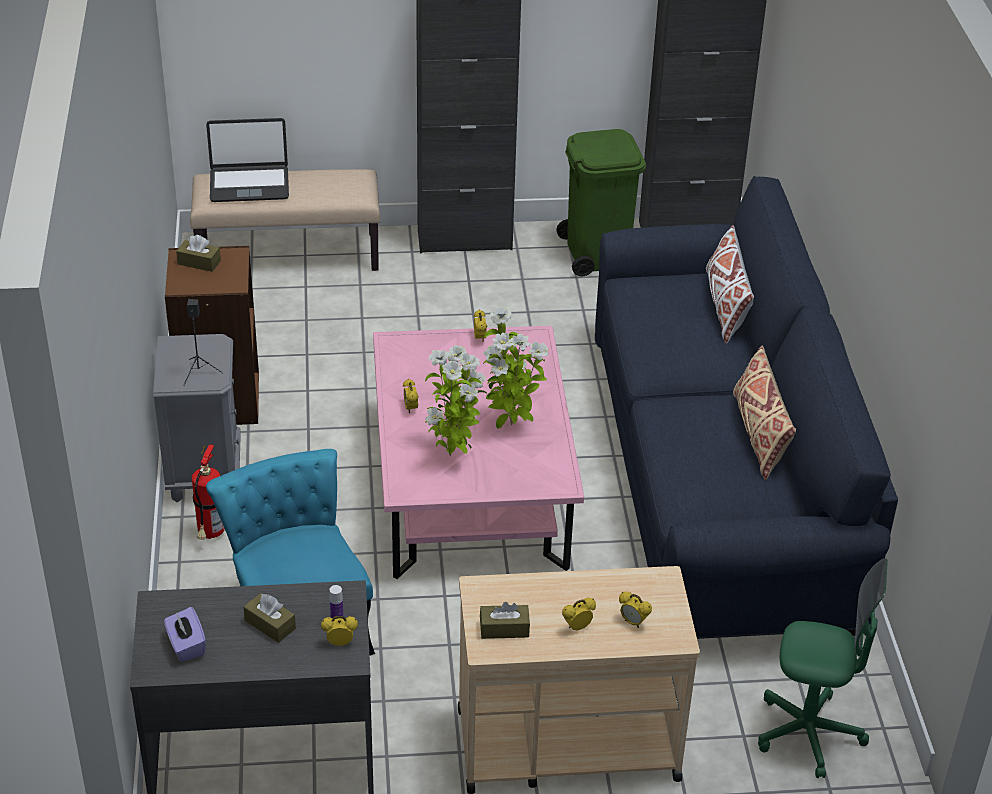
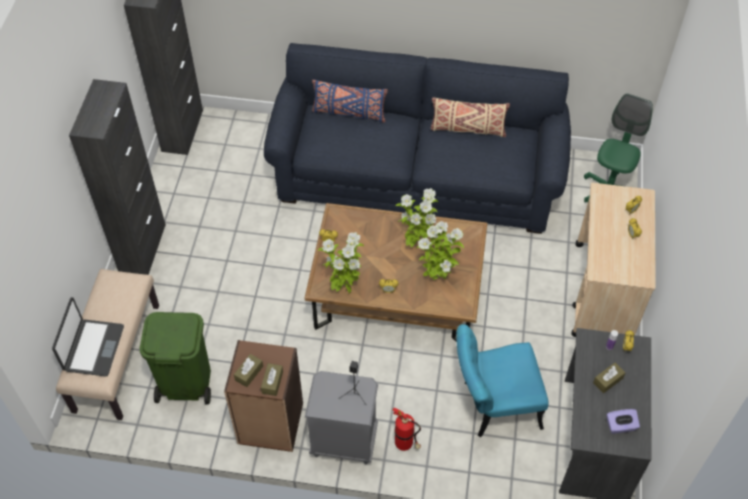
camera: 75 degrees left, 15 degrees up
pink coffee table [373,326,584,579] -> brown coffee table [305,203,487,342]
brown tissue box [480,602,530,639] -> brown tissue box moved to [261,363,283,396]
green trash can [556,129,646,276] -> green trash can moved to [140,312,211,405]
white pillow [706,225,754,344] -> blue pillow [312,80,388,123]
none -> potted plant [318,232,364,293]

